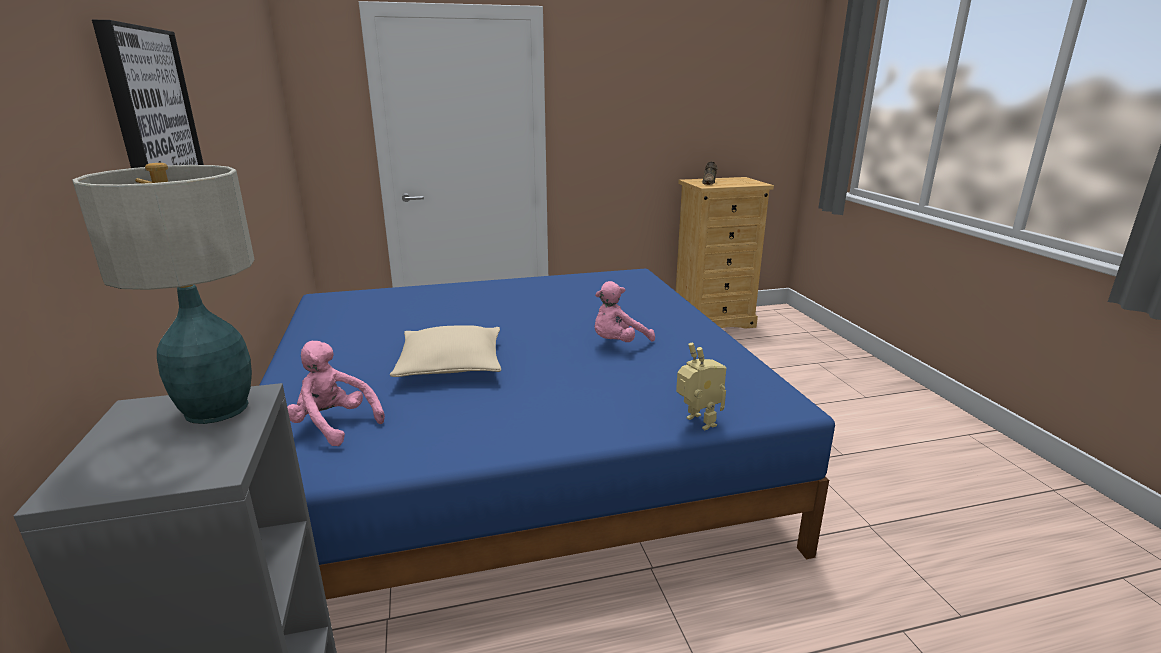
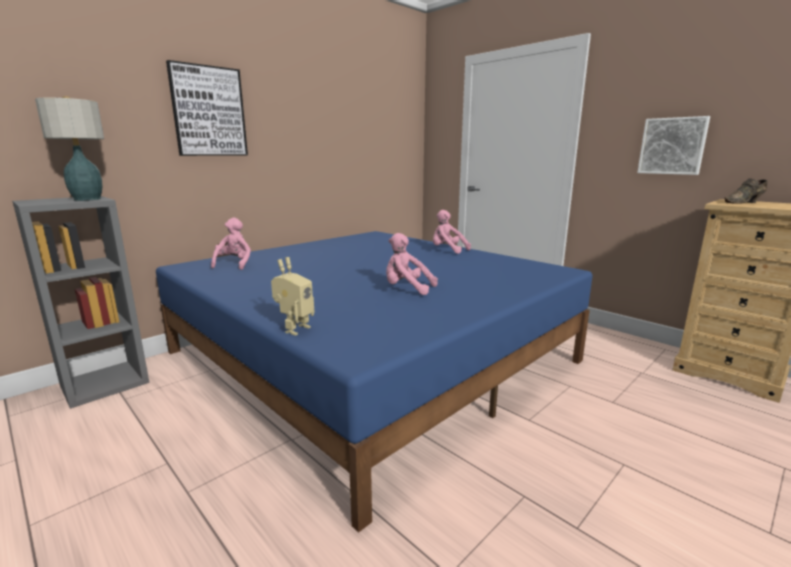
camera: 60 degrees right, 5 degrees down
beige pillow [390,325,501,377] -> none
none -> pink plush toy [433,210,471,254]
none -> picture [637,116,710,175]

